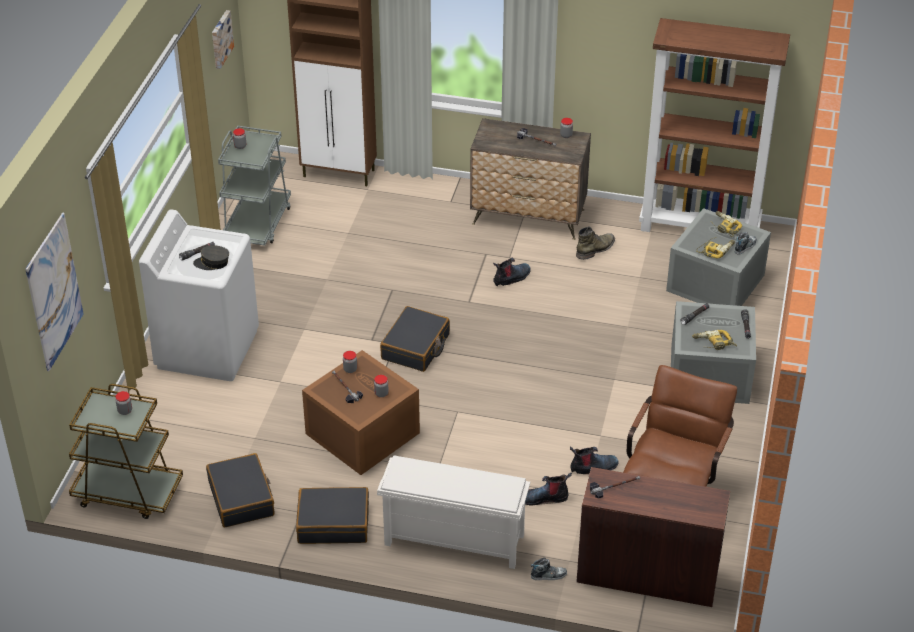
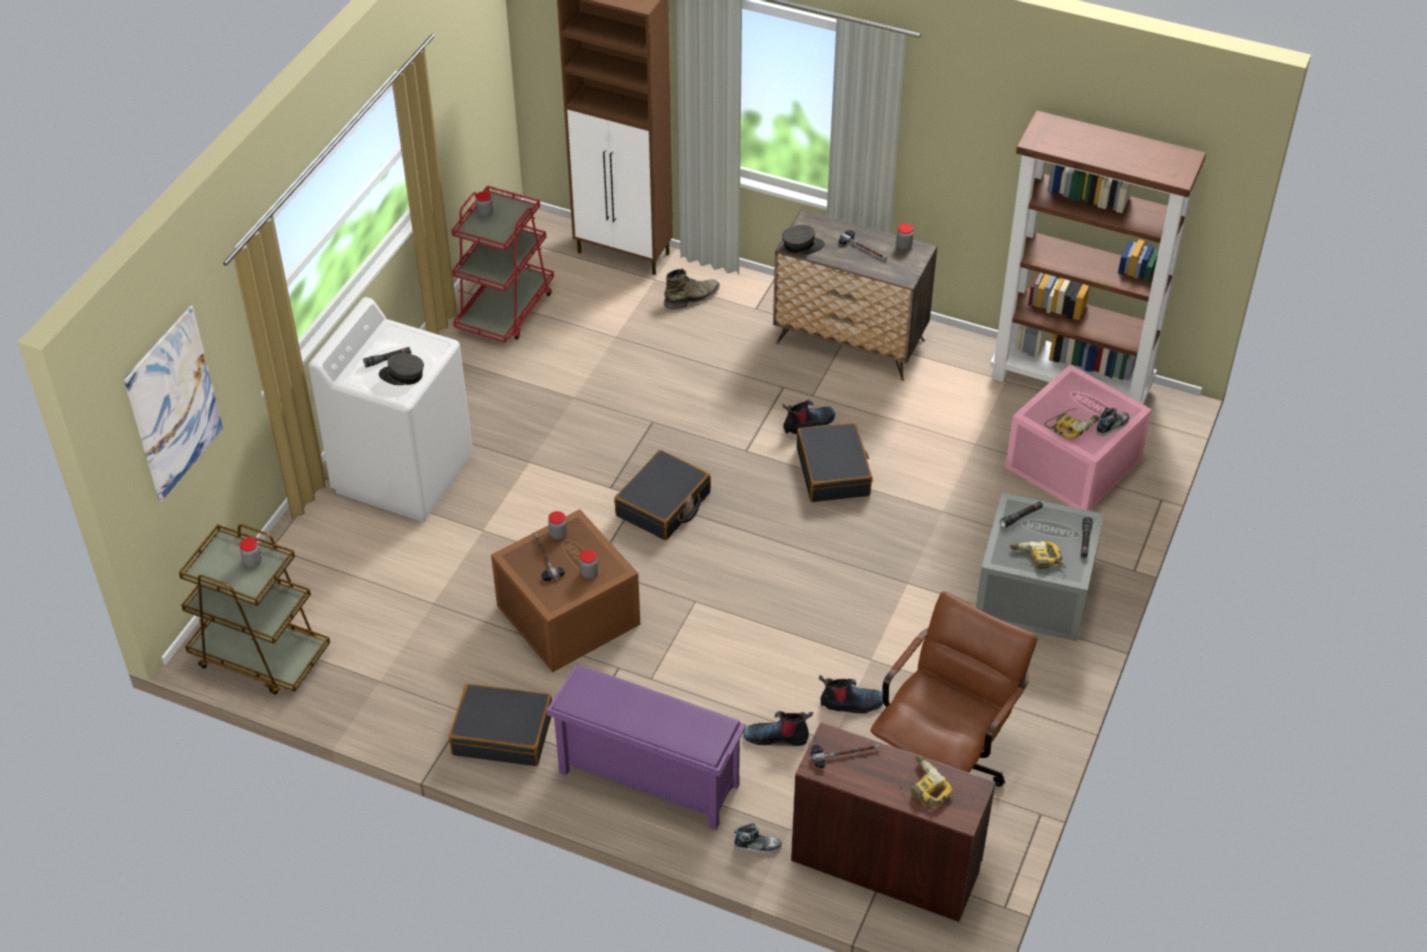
camera: 10 degrees right, 5 degrees up
black suitcase [206,453,274,528] -> black suitcase moved to [797,422,873,502]
picture [212,10,234,69] -> none
grey cart [218,126,291,246] -> red cart [452,185,554,343]
white shoe rack [377,456,530,569] -> purple shoe rack [547,664,746,830]
green boot [576,226,615,260] -> green boot moved to [664,268,720,309]
grey storage box [666,208,771,306] -> pink storage box [1005,364,1152,511]
power drill [710,211,742,237] -> power drill moved to [902,755,952,813]
none -> grey cap [782,225,825,254]

